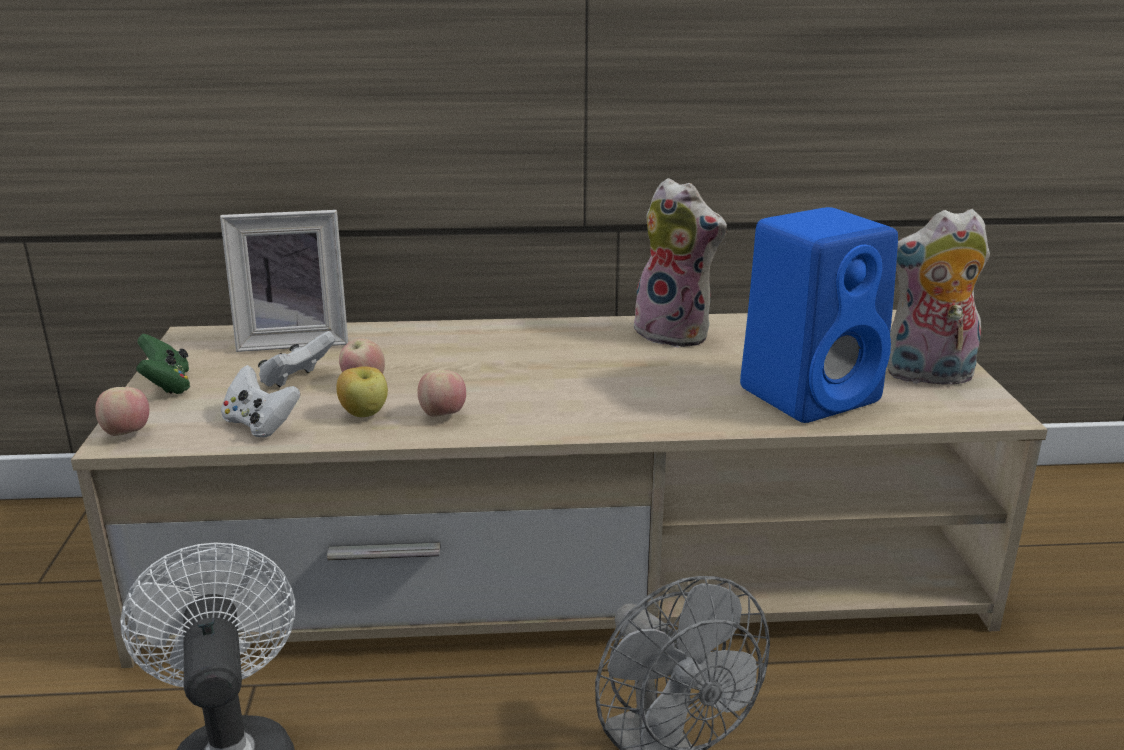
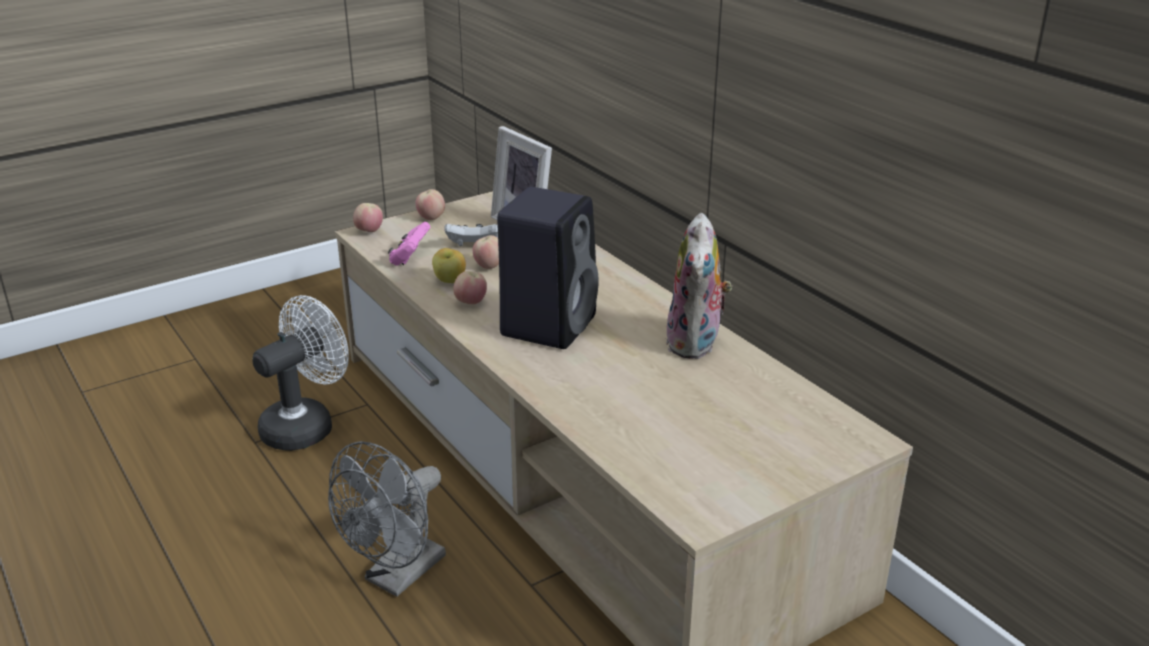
camera: 60 degrees right, 5 degrees up
green game controller [136,334,190,394] -> apple [416,189,445,220]
white game controller [221,365,300,438] -> pink game controller [388,222,431,266]
blue speaker [740,207,898,423] -> none
plush toy [887,209,990,389] -> none
none -> black speaker [497,187,599,349]

